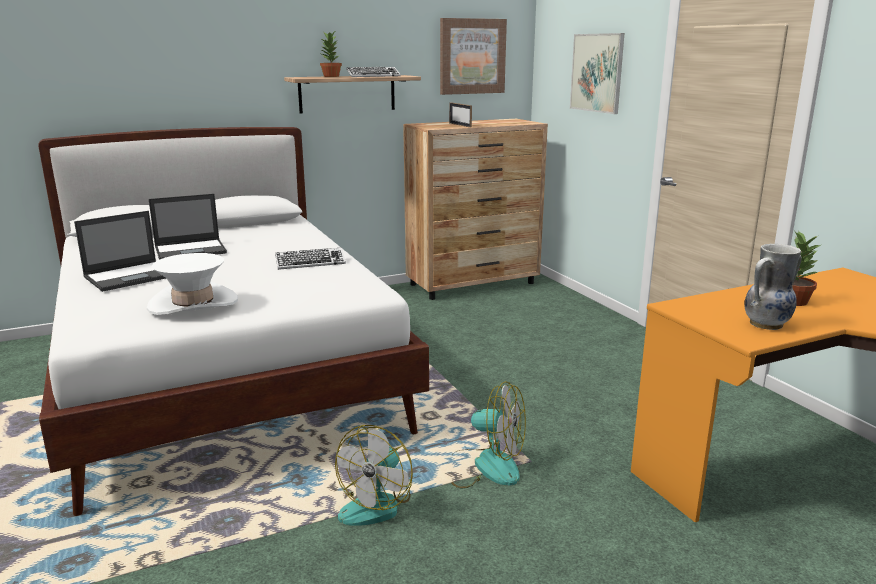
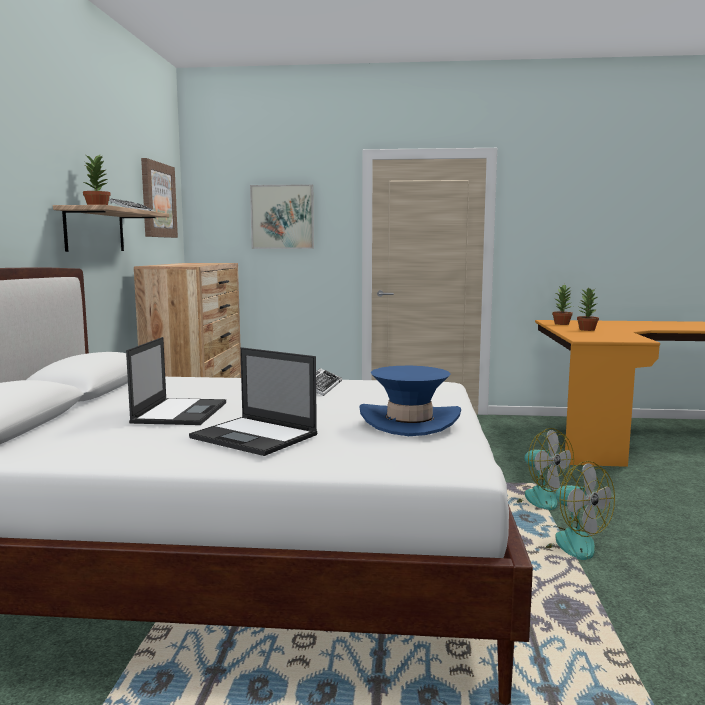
camera: 60 degrees left, 10 degrees down
laptop [74,211,166,292] -> laptop turned 135 degrees clockwise [189,347,317,456]
white hat [147,253,238,315] -> blue hat [359,366,461,436]
picture frame [449,102,472,128] -> none
fan [449,381,526,488] -> fan turned 90 degrees clockwise [510,428,574,510]
vase [744,244,802,330] -> none
none -> potted plant [552,284,573,325]

